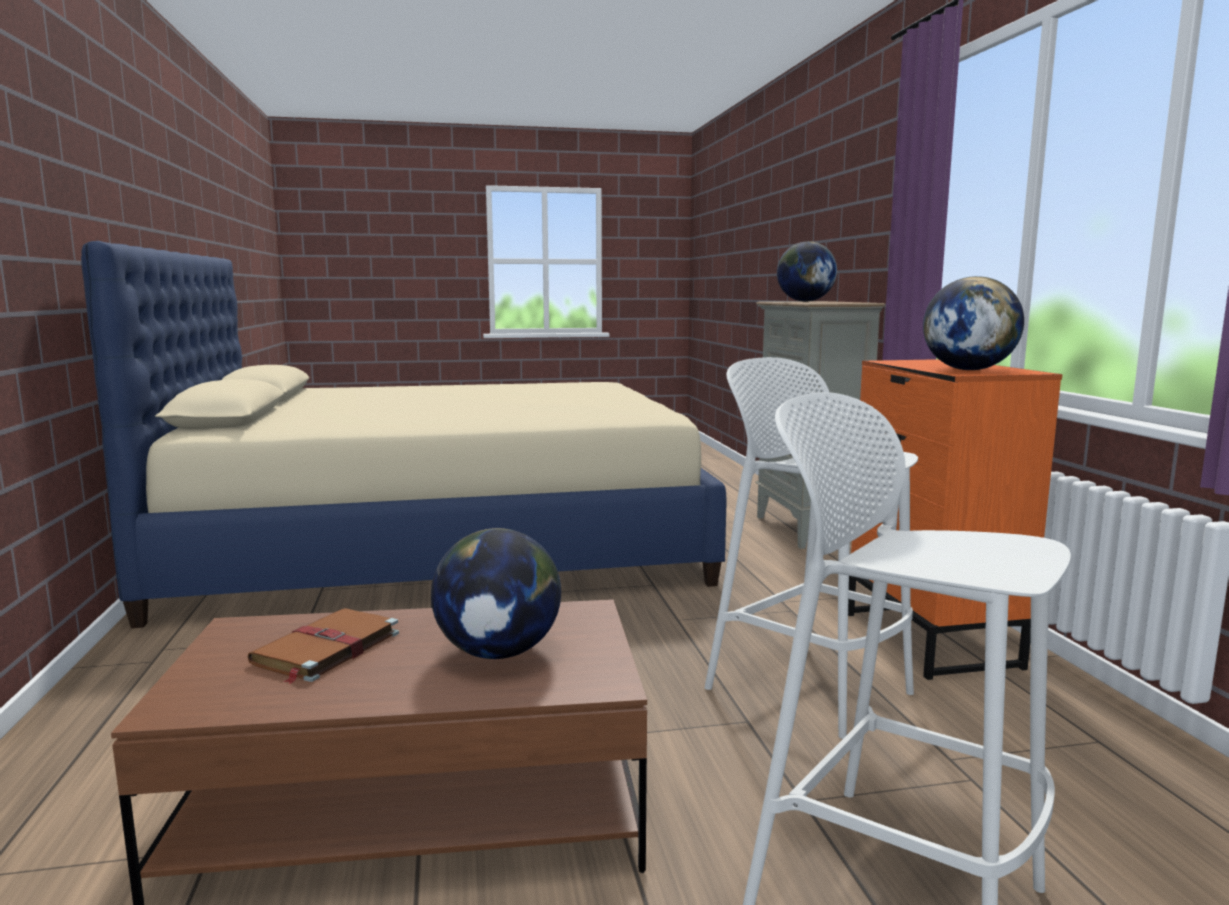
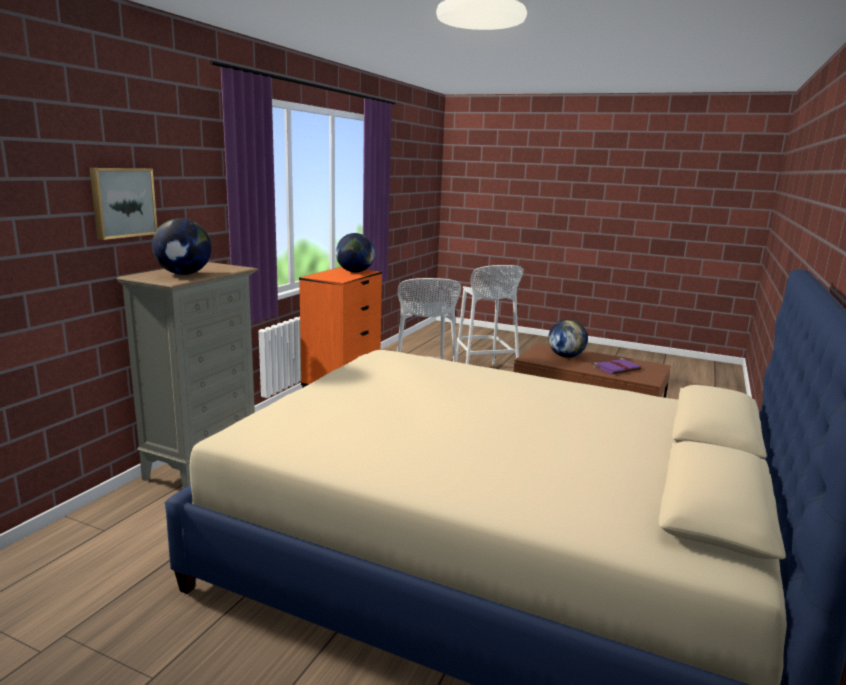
camera: 145 degrees left, 5 degrees up
brown book [248,608,399,684] -> purple book [593,358,641,374]
none -> picture [90,168,158,240]

